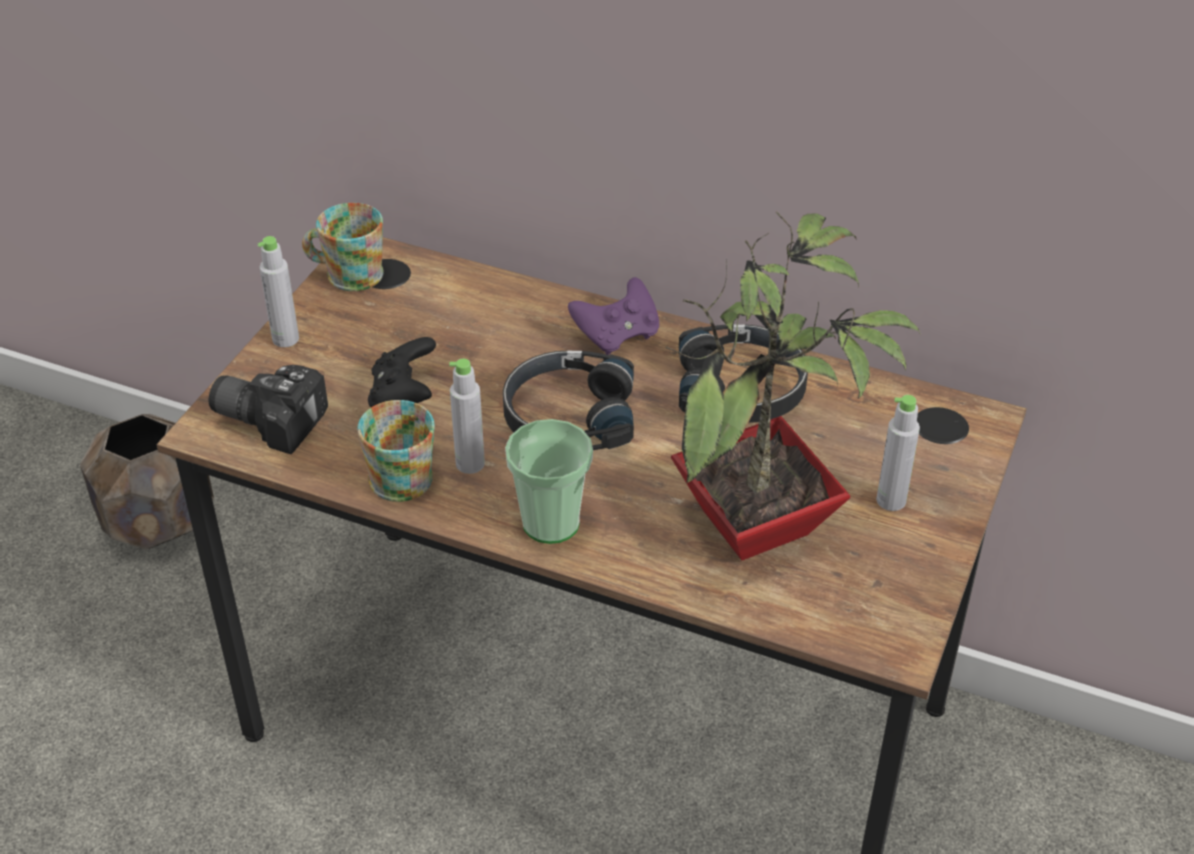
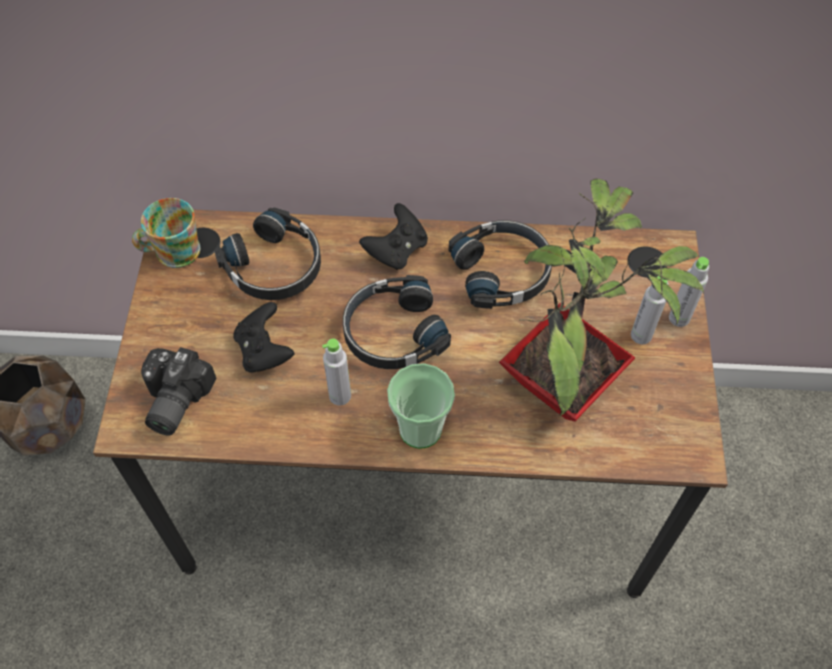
camera: 20 degrees left, 15 degrees up
camera [209,365,328,454] -> camera turned 75 degrees counterclockwise [141,347,216,436]
grey bottle [258,236,299,347] -> grey bottle moved to [669,257,709,327]
mug [357,400,435,502] -> none
purple game controller [568,277,659,355] -> black game controller [359,203,428,270]
none -> black headphones [214,207,321,300]

